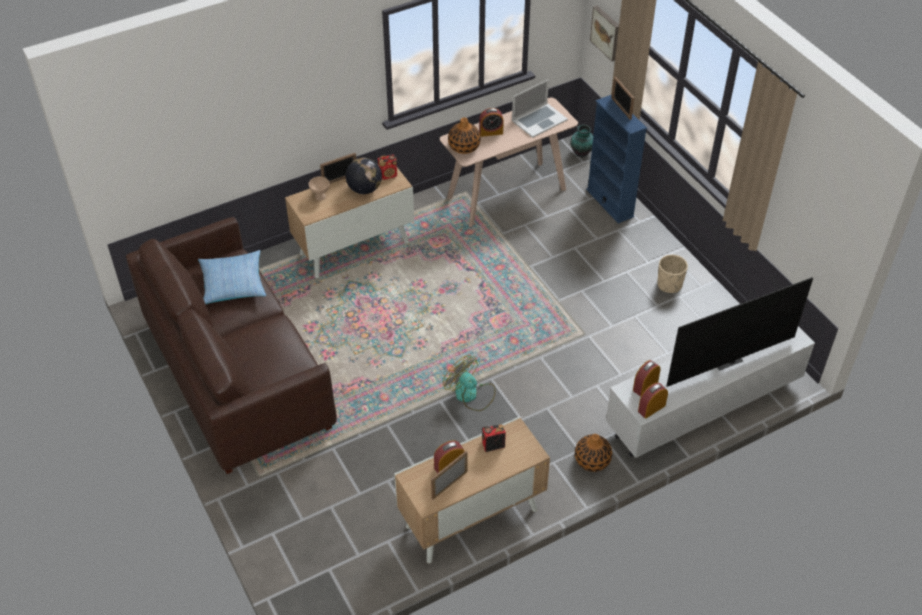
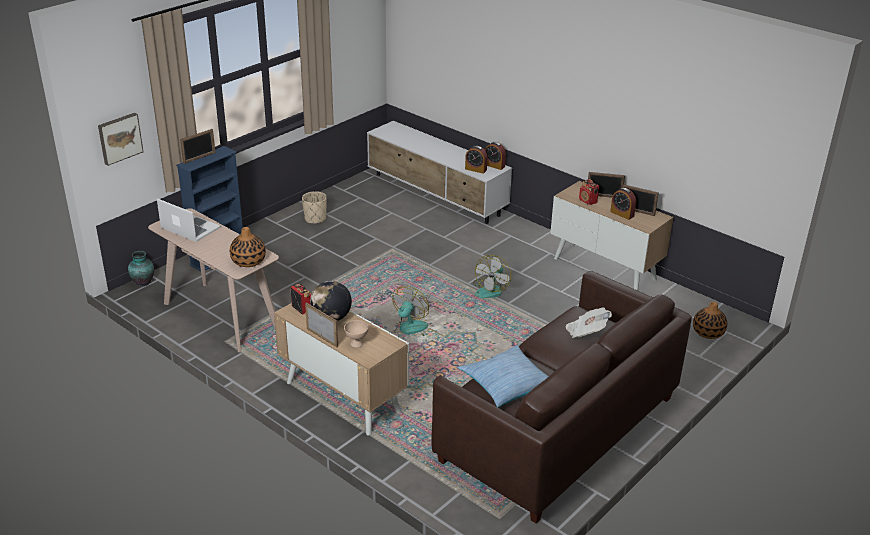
camera: 110 degrees left, 15 degrees down
alarm clock [479,108,504,137] -> none
vase [575,434,612,472] -> vase moved to [693,302,727,339]
television [667,277,813,387] -> none
none -> fan [392,286,429,336]
none -> newspaper [565,307,612,338]
none -> picture frame [588,172,625,198]

